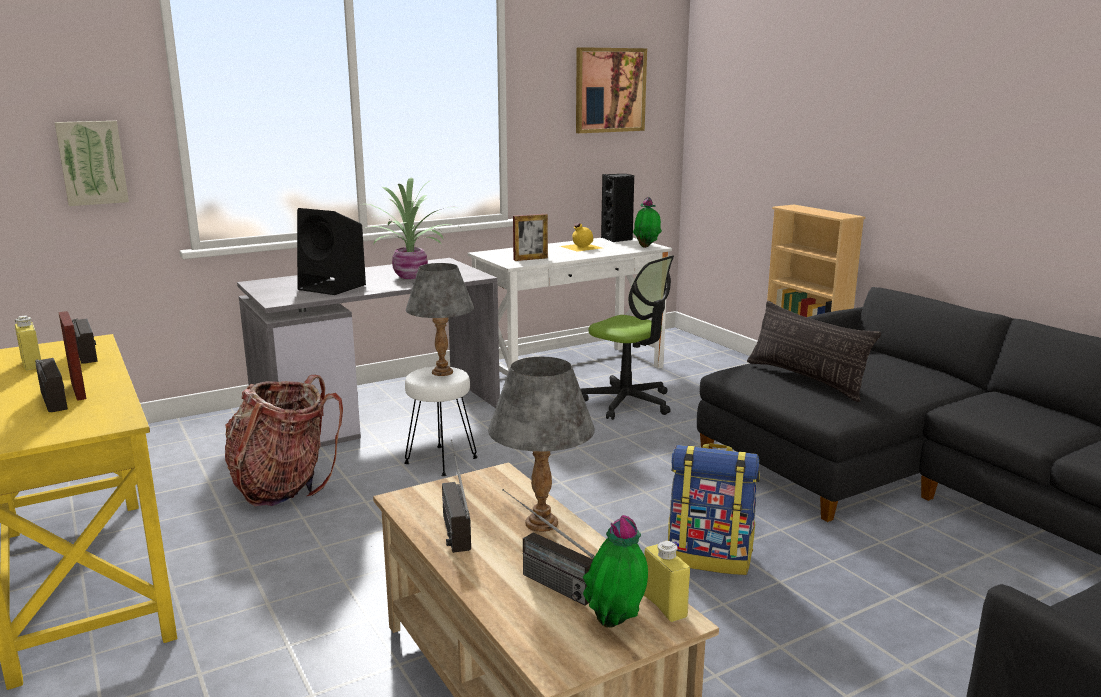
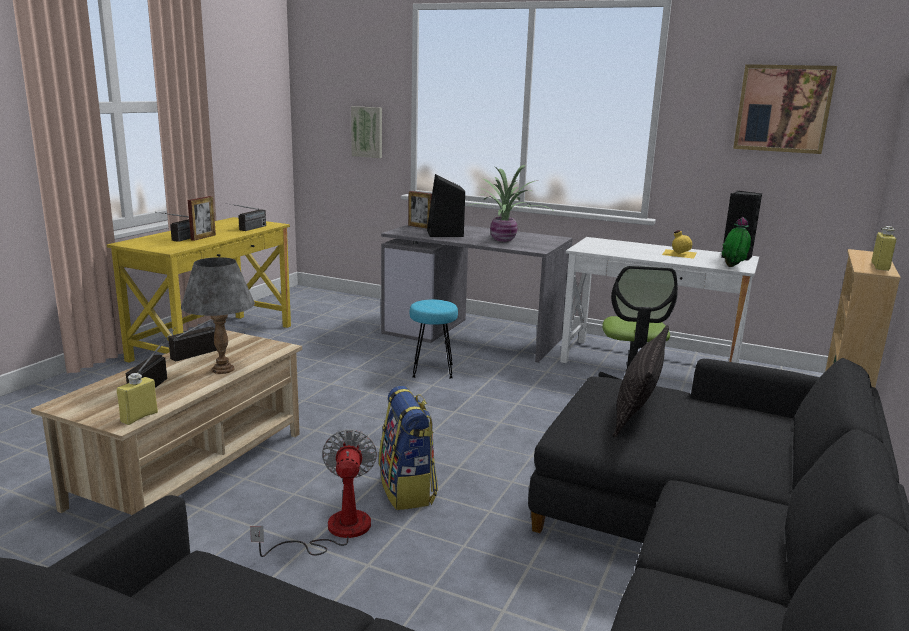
camera: 55 degrees right, 0 degrees up
yellow bottle [15,316,41,370] -> yellow bottle moved to [871,226,896,271]
backpack [225,375,343,506] -> none
white stool [404,366,478,476] -> turquoise stool [410,300,458,378]
grey table lamp [406,263,474,376] -> none
picture frame [513,214,548,261] -> picture frame moved to [408,191,432,229]
potted plant [583,515,648,628] -> none
none -> fan [250,429,377,557]

